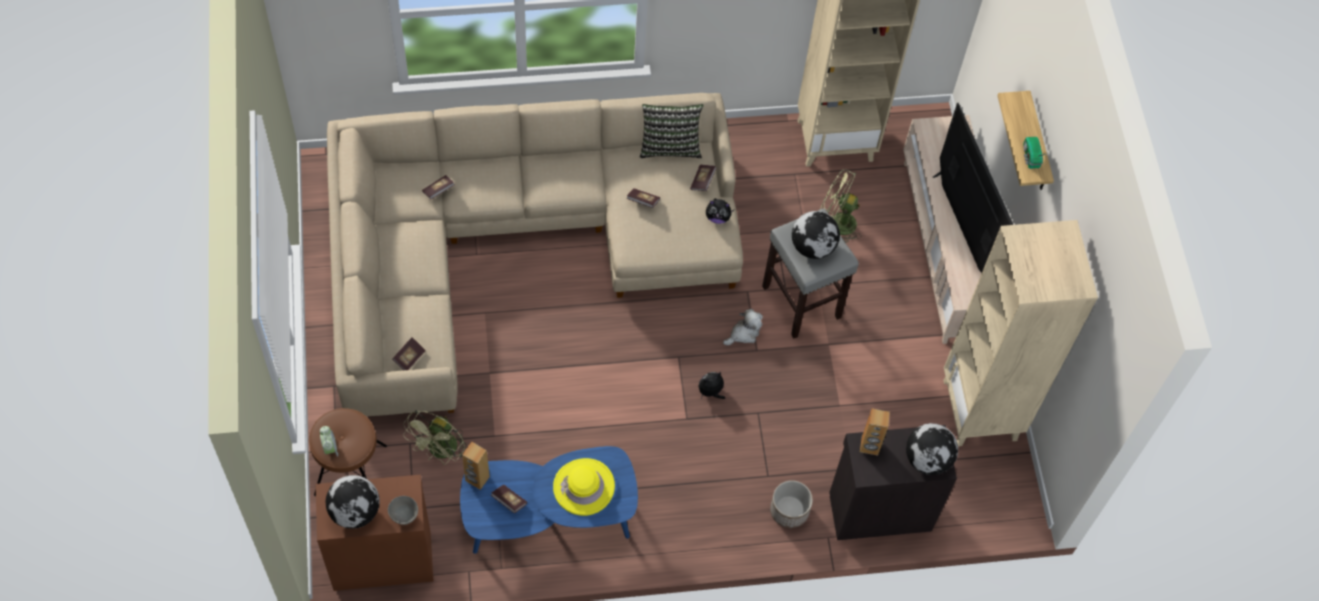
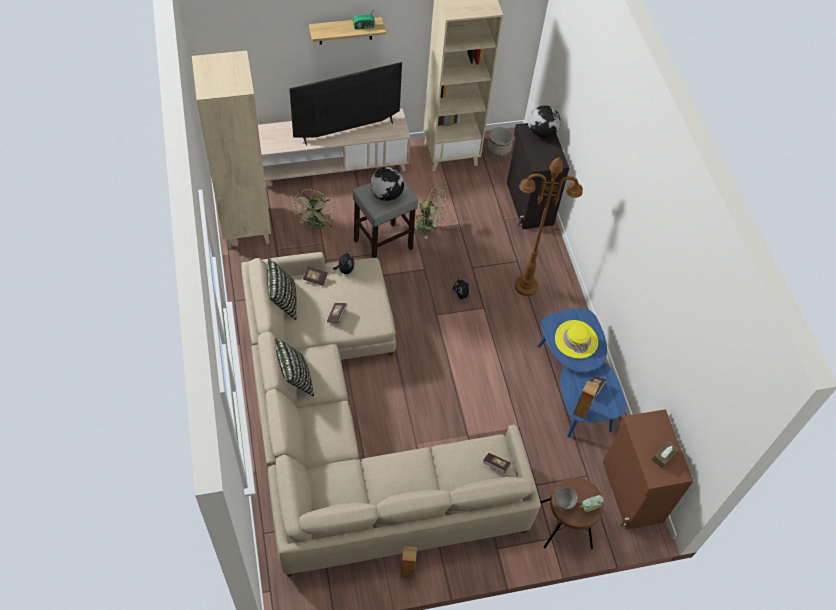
camera: 95 degrees left, 5 degrees down
globe [326,475,380,529] -> brown tissue box [652,441,679,468]
grey bowl [388,496,418,525] -> grey bowl moved to [555,487,578,510]
green fan [403,410,468,465] -> green fan moved to [416,187,447,239]
book [422,175,455,199] -> none
plush toy [723,309,763,346] -> none
planter [770,480,813,528] -> planter moved to [488,127,514,157]
brown speaker [860,408,890,456] -> brown speaker moved to [400,546,417,579]
none -> pillow [275,338,314,396]
none -> brown floor lamp [515,157,583,296]

